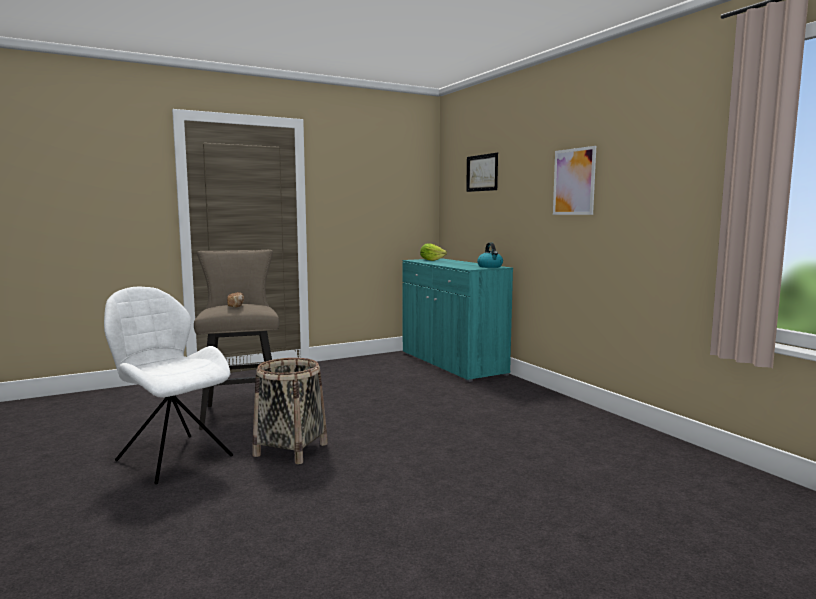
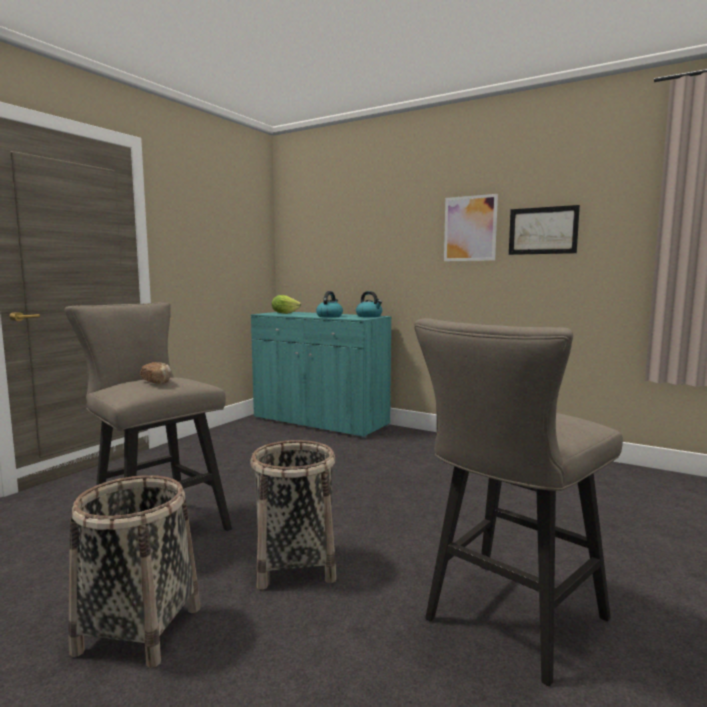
camera: 30 degrees left, 0 degrees up
white chair [104,287,233,484] -> basket [68,475,200,668]
picture [466,153,498,192] -> picture moved to [509,205,580,255]
none -> kettle [316,291,343,318]
none -> beige stool [414,318,623,686]

